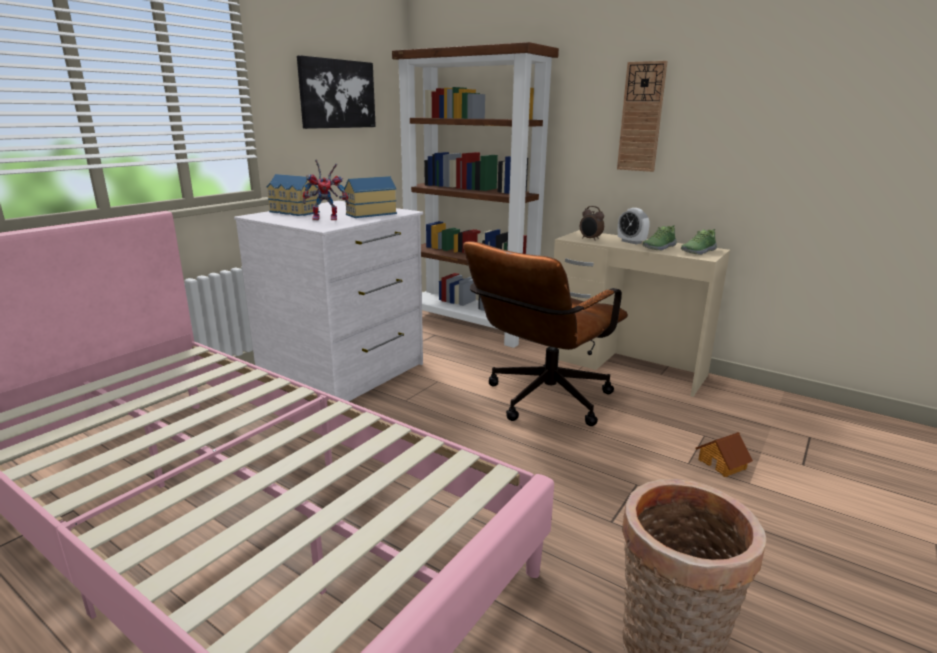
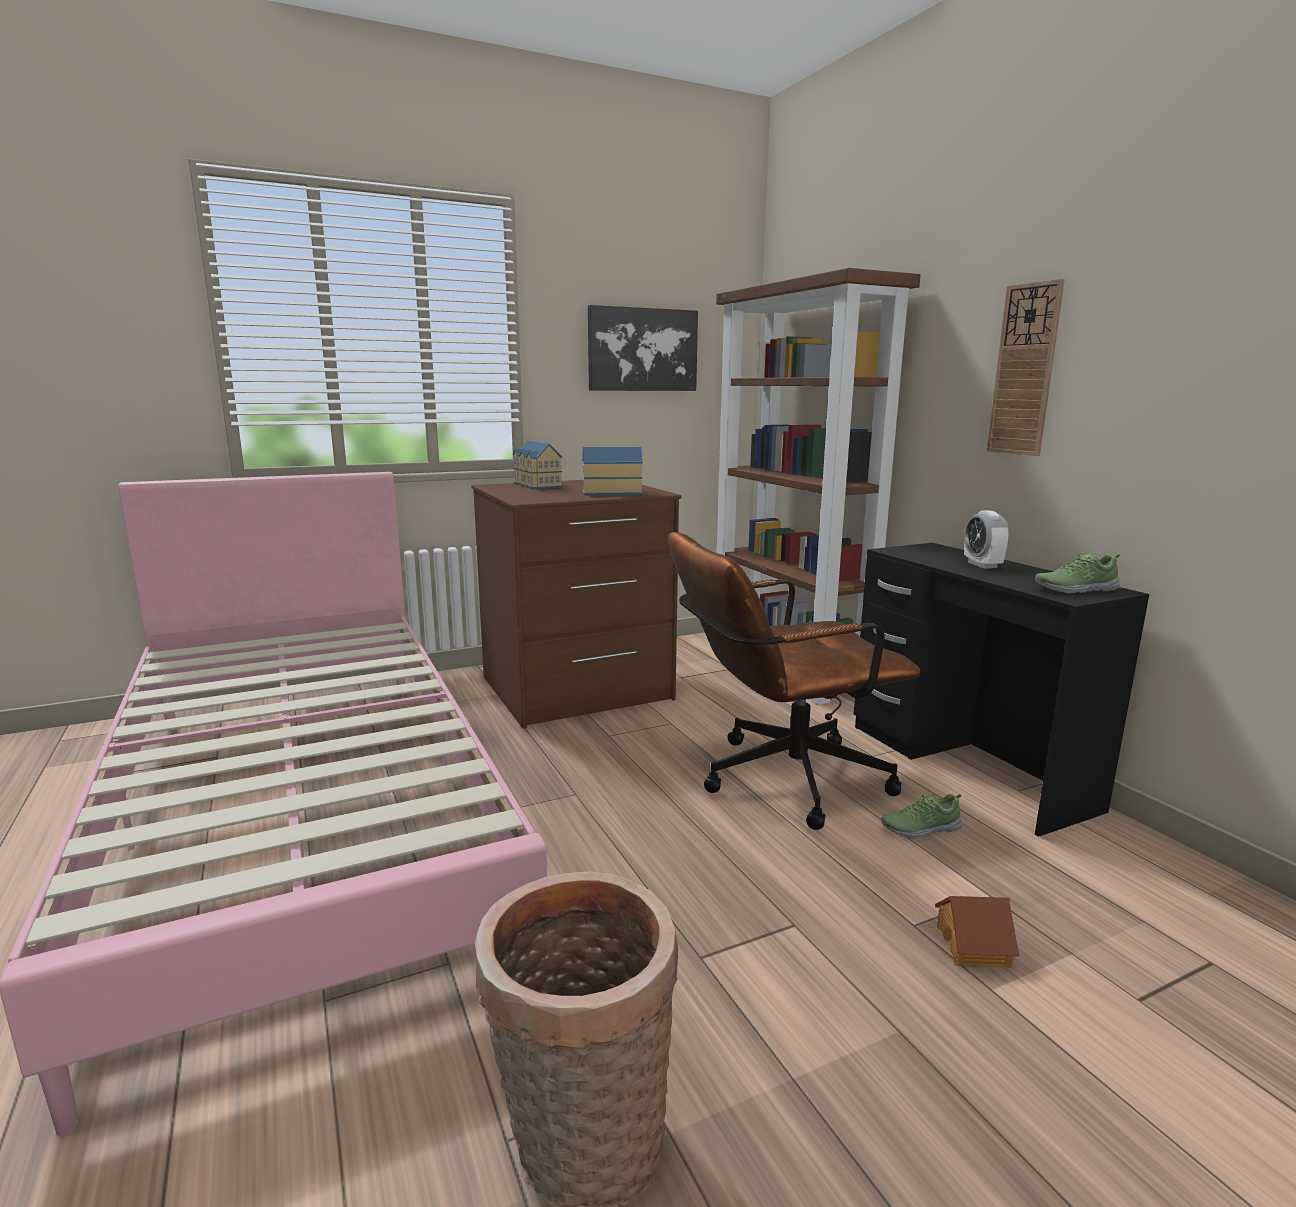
camera: 30 degrees right, 5 degrees down
white dresser [234,201,423,402] -> brown dresser [471,480,682,728]
toy robot [303,159,349,220] -> none
beige desk [548,230,730,397] -> black desk [854,543,1149,837]
alarm clock [580,206,604,241] -> none
shoe [642,225,677,251] -> shoe moved to [881,794,962,839]

